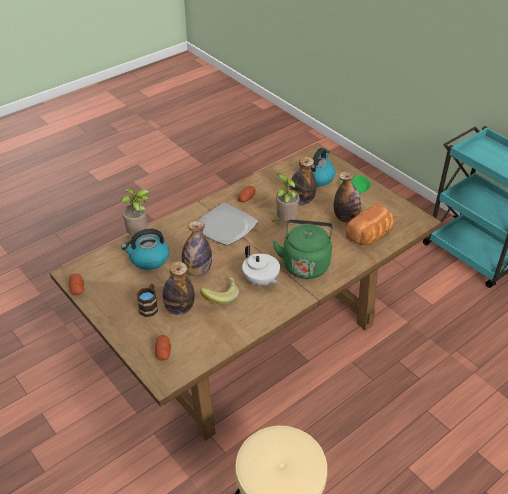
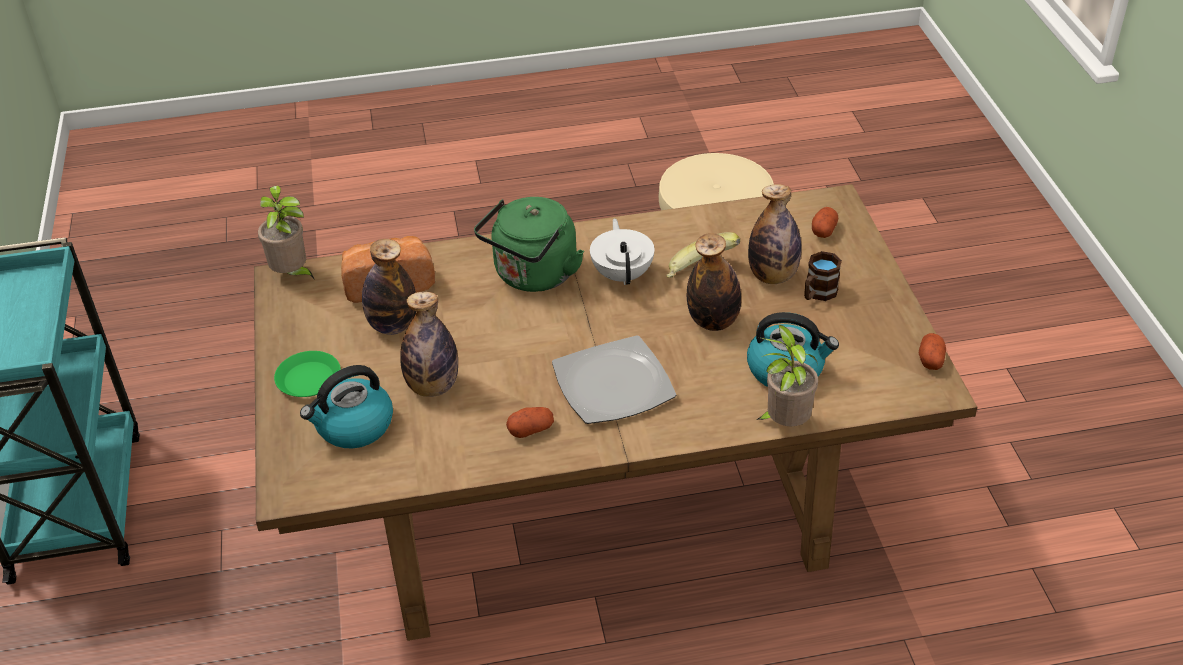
camera: 150 degrees left, 0 degrees up
potted plant [273,173,300,222] -> potted plant moved to [258,185,315,280]

